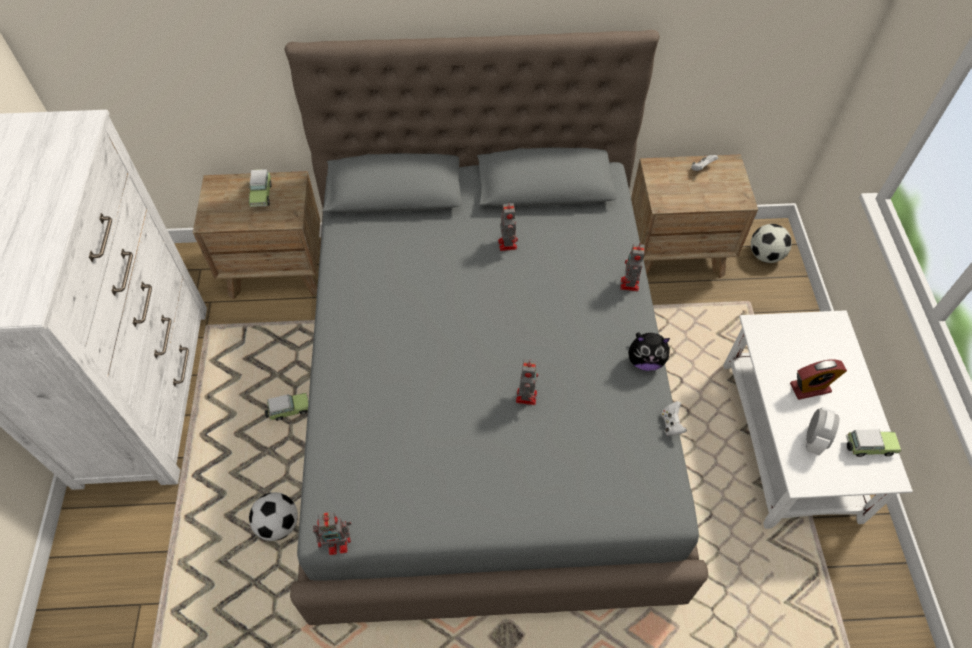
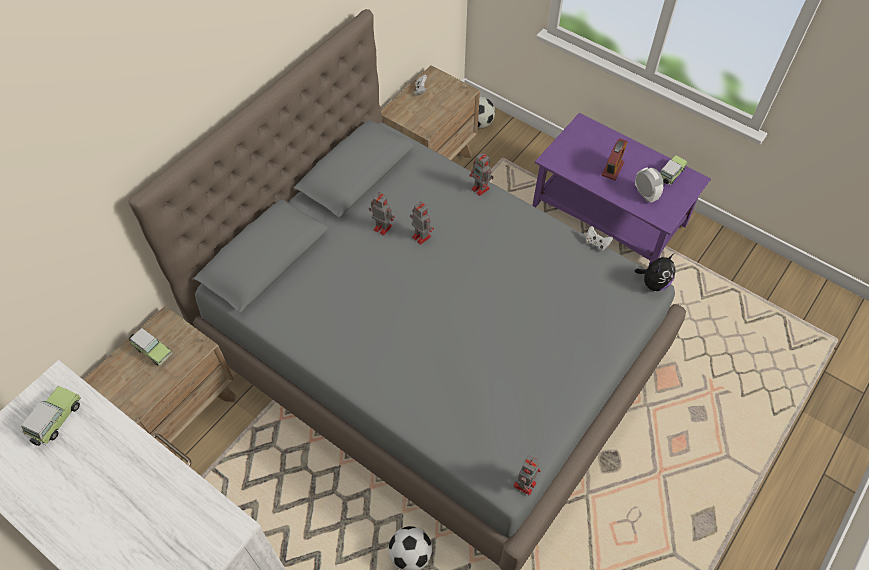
camera: 50 degrees left, 0 degrees up
toy car [265,393,309,421] -> toy car moved to [21,386,81,446]
toy robot [516,359,538,405] -> toy robot moved to [410,201,434,245]
plush toy [628,332,671,371] -> plush toy moved to [635,254,676,291]
white coffee table [723,310,913,529] -> purple coffee table [532,113,711,265]

